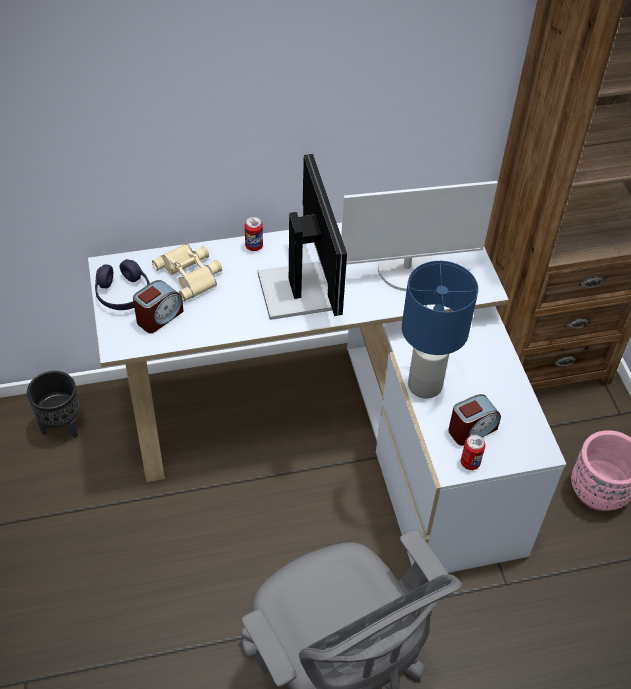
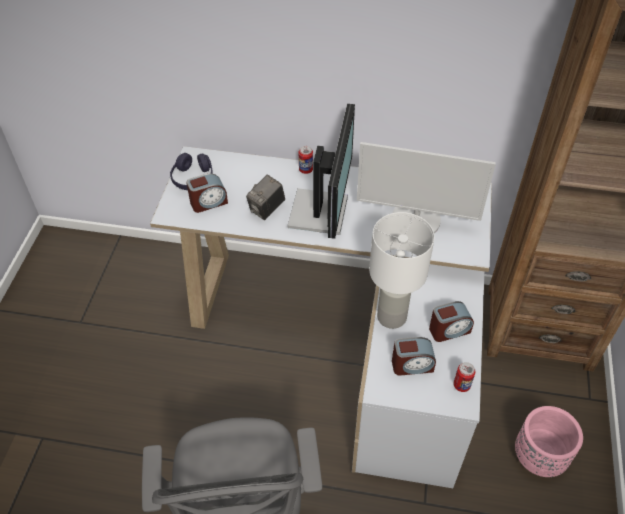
camera: 25 degrees right, 0 degrees up
black planter [27,371,79,438] -> none
beige binoculars [152,244,222,301] -> none
blue table lamp [402,261,478,399] -> white table lamp [369,212,435,329]
can [461,435,486,470] -> can moved to [453,362,475,392]
none -> camera [246,175,285,220]
none -> alarm clock [429,301,474,342]

